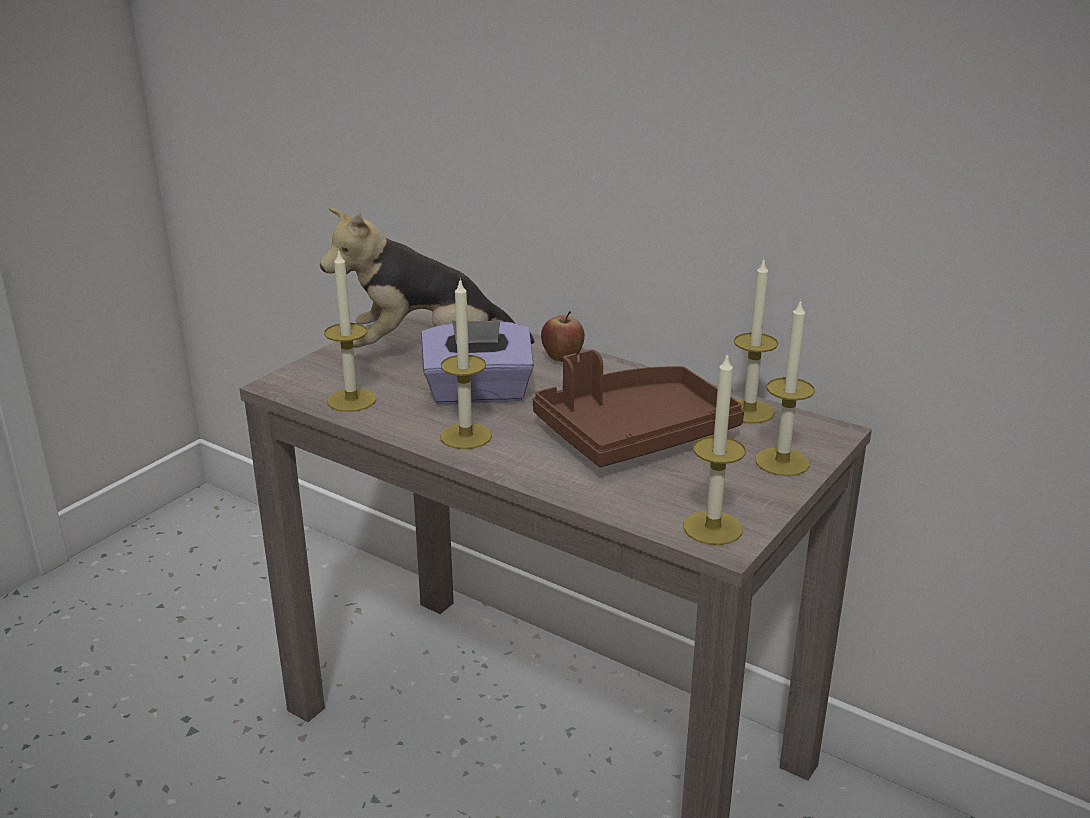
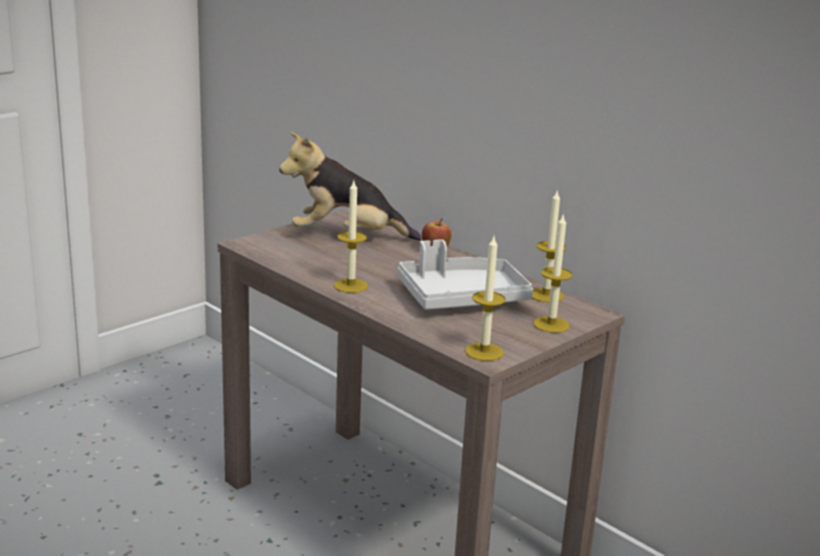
camera: 10 degrees right, 5 degrees down
candle [324,249,376,412] -> none
purple tissue box [421,320,534,405] -> none
brown tray [533,349,744,467] -> grey tray [397,239,533,310]

